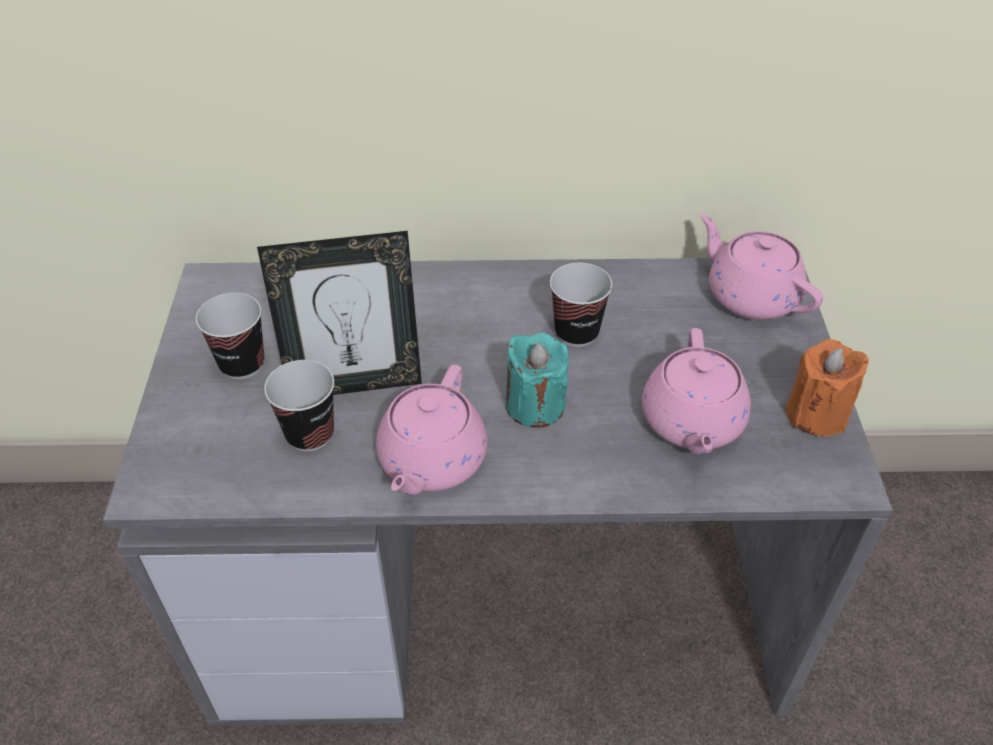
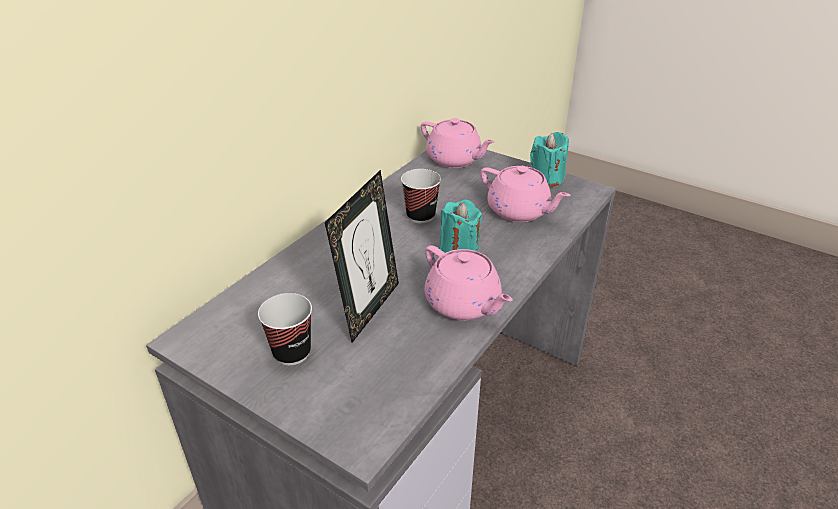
camera: 55 degrees left, 10 degrees down
cup [264,360,334,451] -> none
pink teapot [700,214,823,320] -> pink teapot turned 135 degrees counterclockwise [421,118,495,168]
orange candle [786,339,869,436] -> turquoise candle [530,132,569,187]

